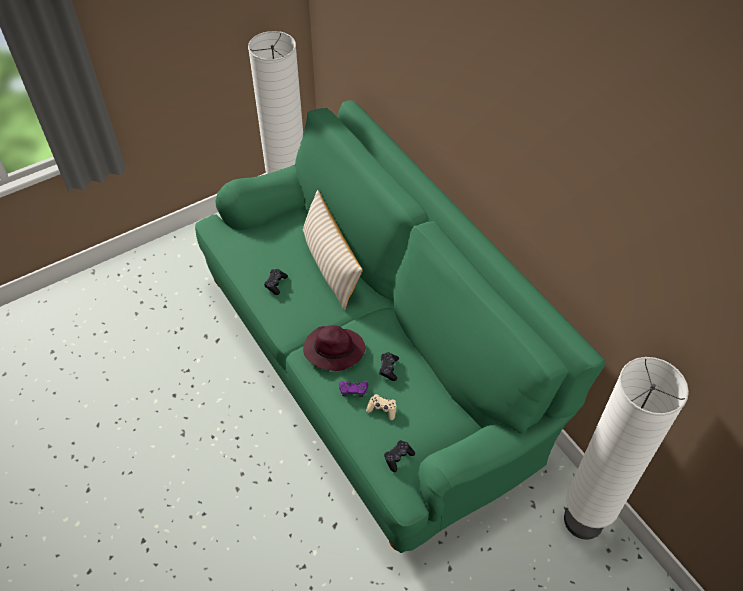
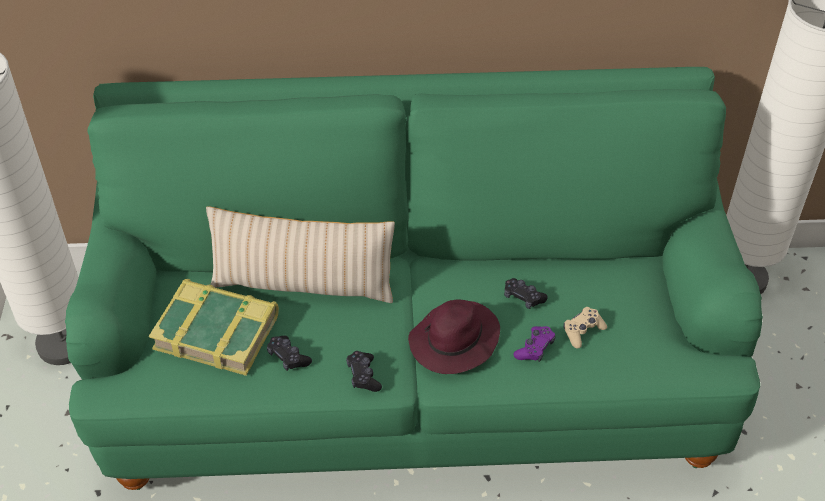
camera: 60 degrees left, 5 degrees down
black game controller [384,440,415,472] -> black game controller moved to [346,351,382,392]
none -> book [149,279,279,376]

